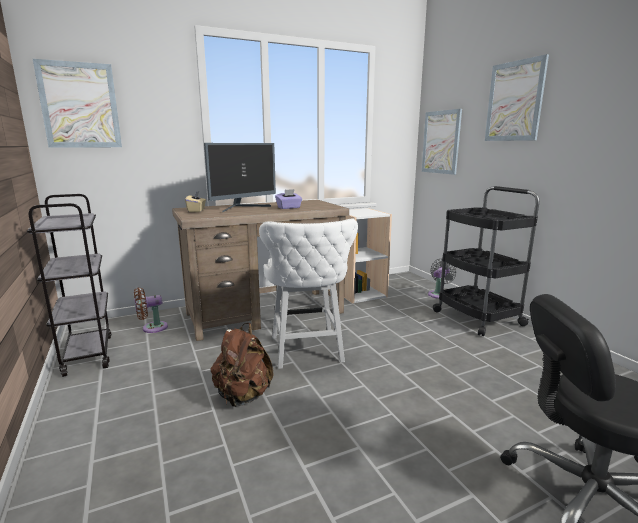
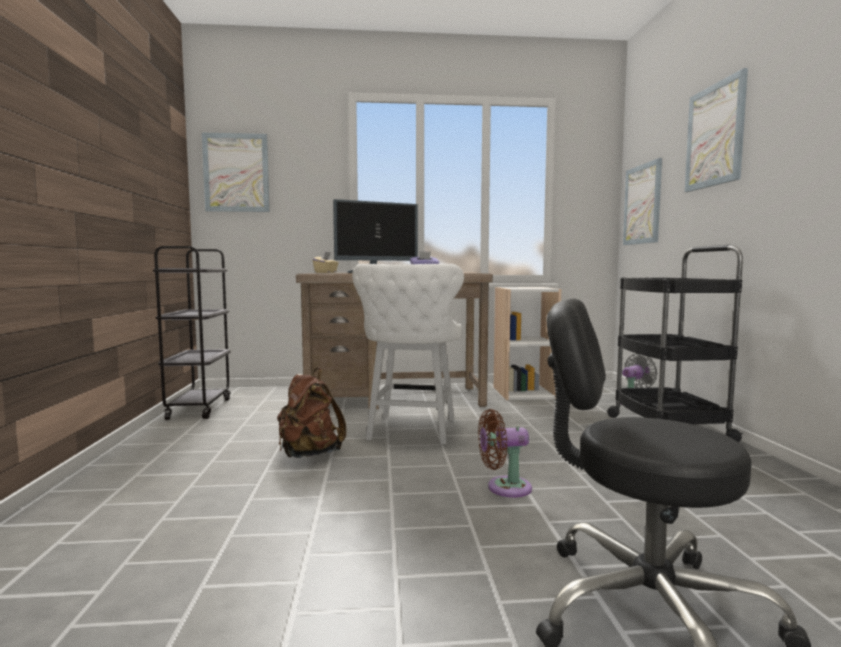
camera: 20 degrees right, 10 degrees down
brown fan [134,287,168,333] -> brown fan moved to [478,409,532,497]

